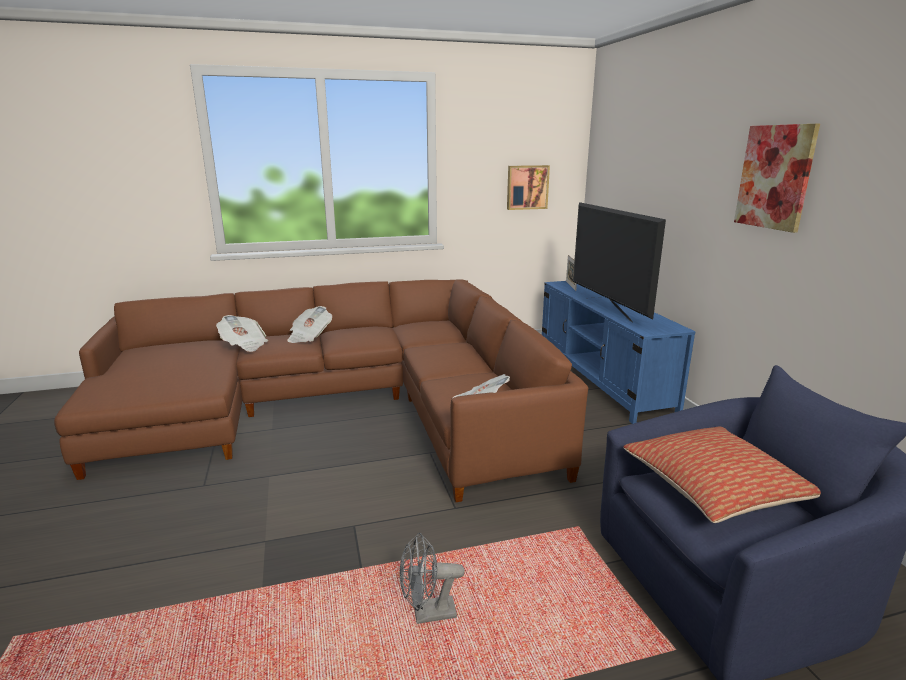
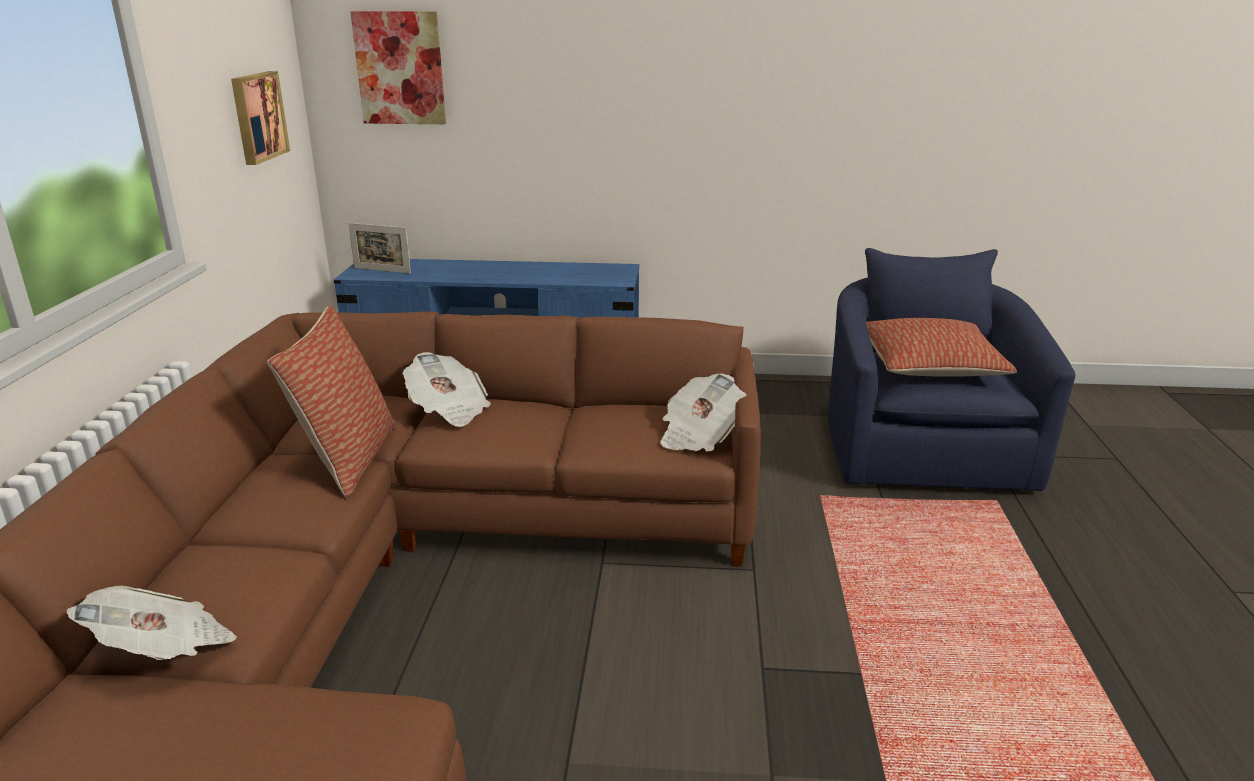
camera: 70 degrees left, 5 degrees up
newspaper [287,306,332,343] -> newspaper moved to [403,352,491,427]
grey fan [400,533,465,624] -> none
television [573,202,666,323] -> none
picture [734,124,820,233] -> picture moved to [350,11,446,124]
none -> pillow [267,306,396,498]

